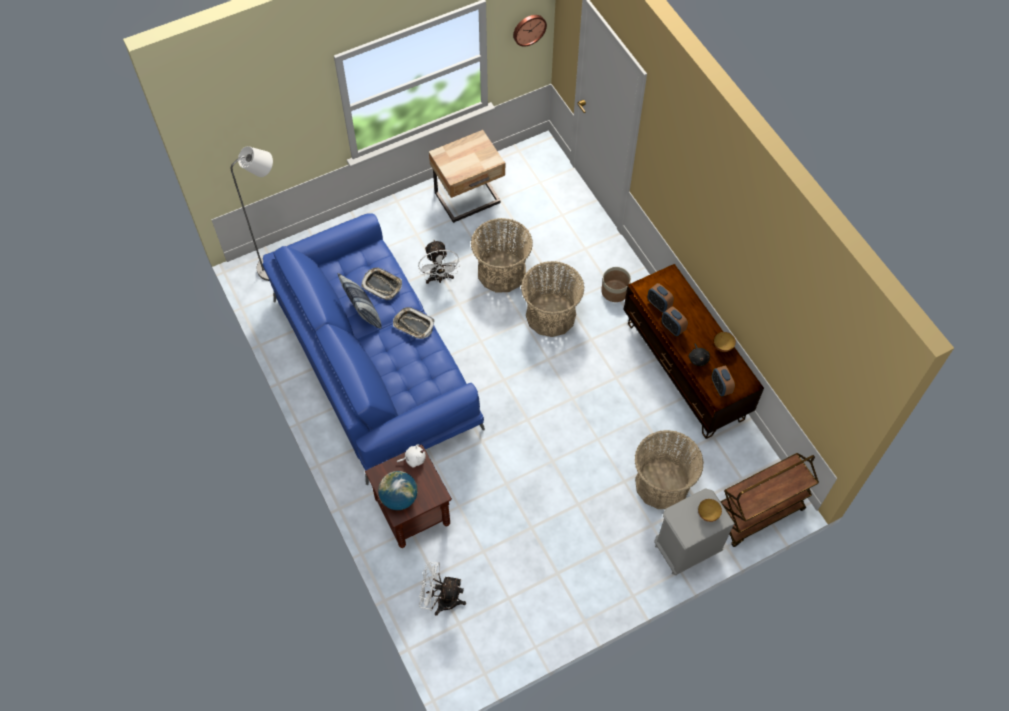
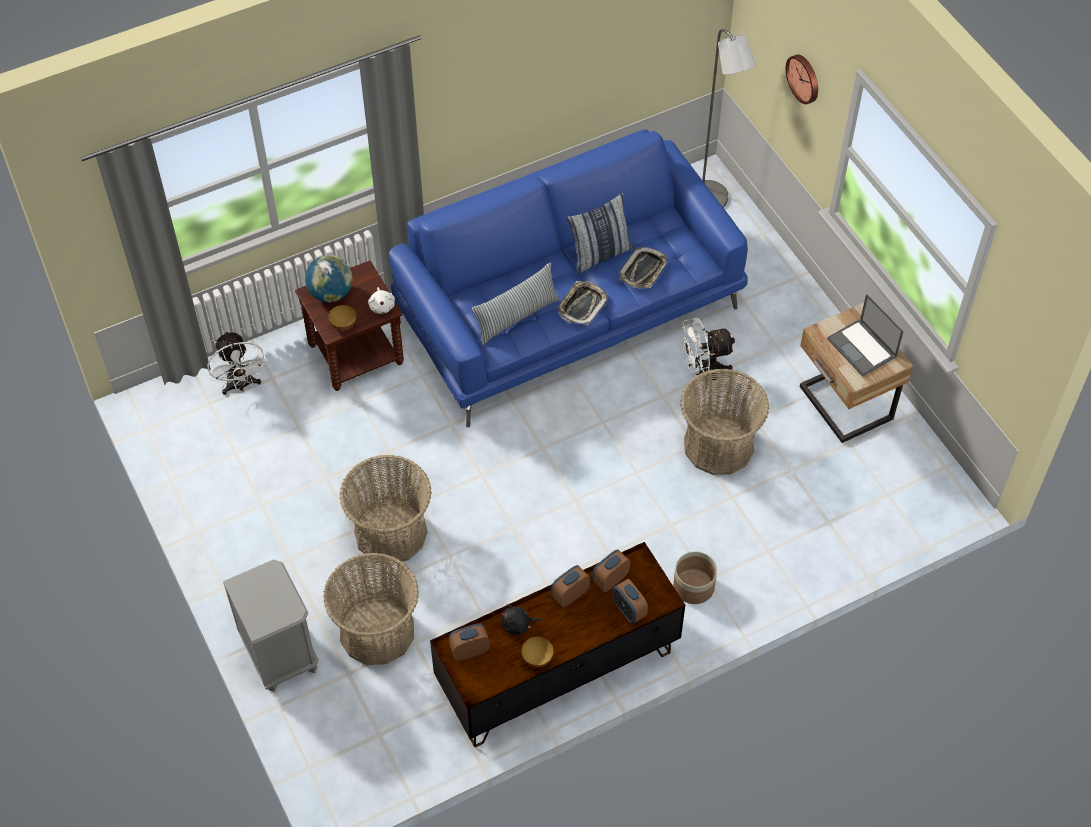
camera: 90 degrees right, 5 degrees down
white fan [419,562,466,616] -> white fan turned 150 degrees clockwise [207,331,266,395]
wall clock [513,15,547,47] -> wall clock moved to [786,54,818,104]
basket [521,261,584,337] -> basket moved to [340,455,432,565]
bowl [698,499,722,522] -> bowl moved to [328,305,356,331]
brown cart [720,453,819,547] -> none
none -> pillow [471,263,559,345]
none -> alarm clock [613,579,648,624]
none -> laptop [827,294,904,377]

